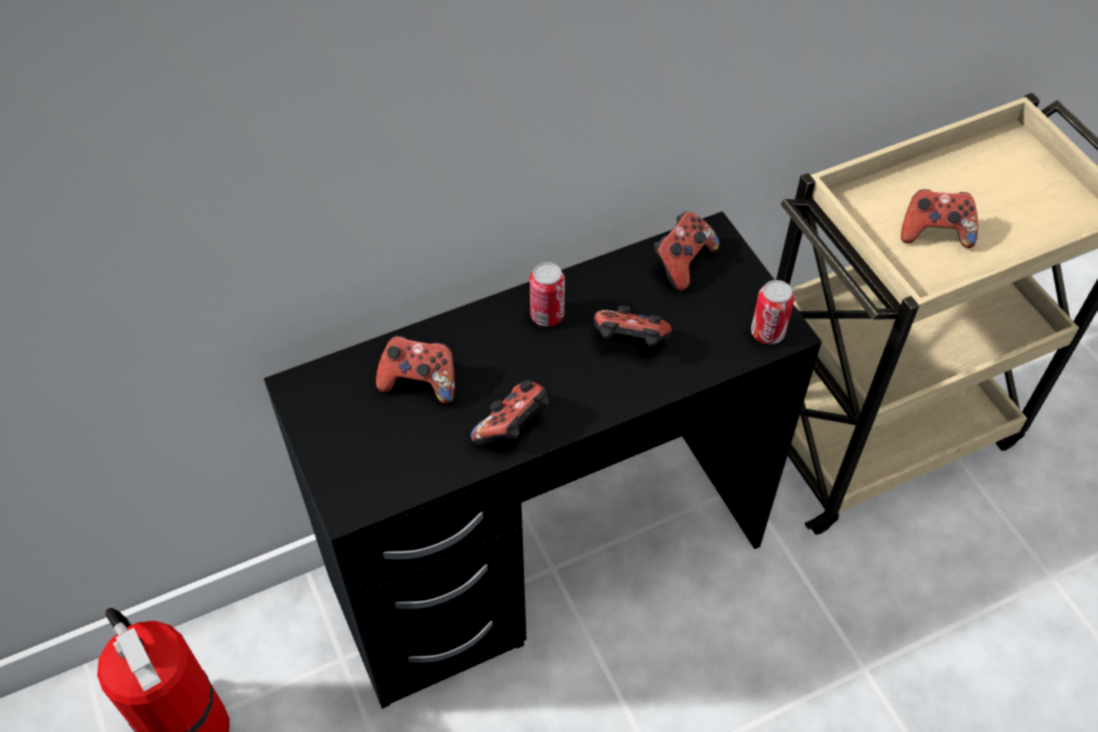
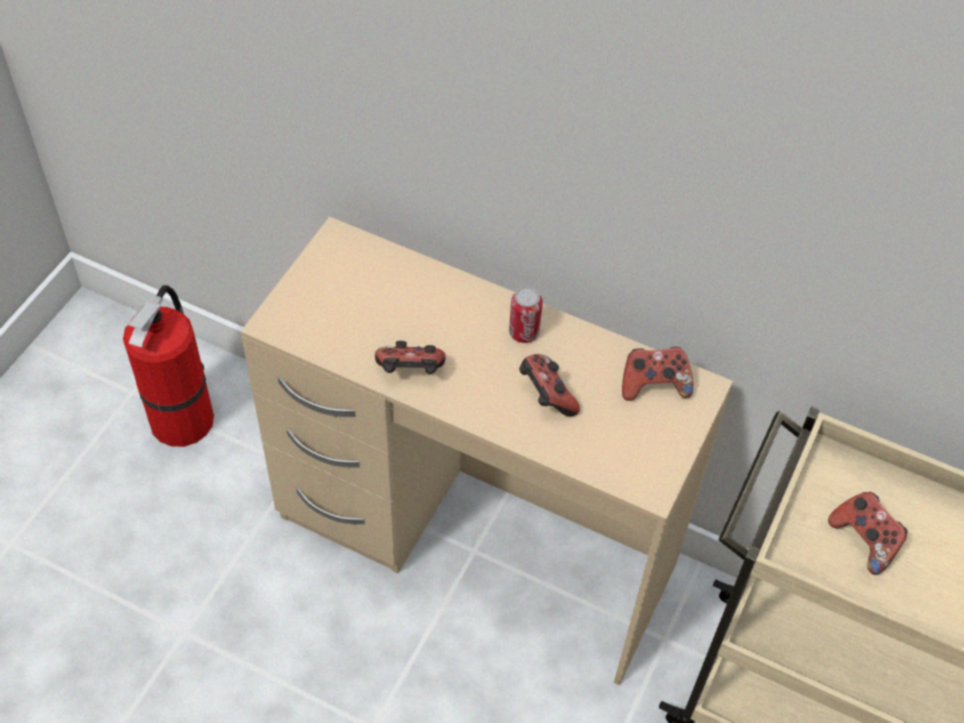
camera: 50 degrees right, 0 degrees up
black desk [264,211,822,709] -> beige desk [240,217,733,686]
game controller [376,336,455,404] -> none
can [751,280,794,344] -> none

